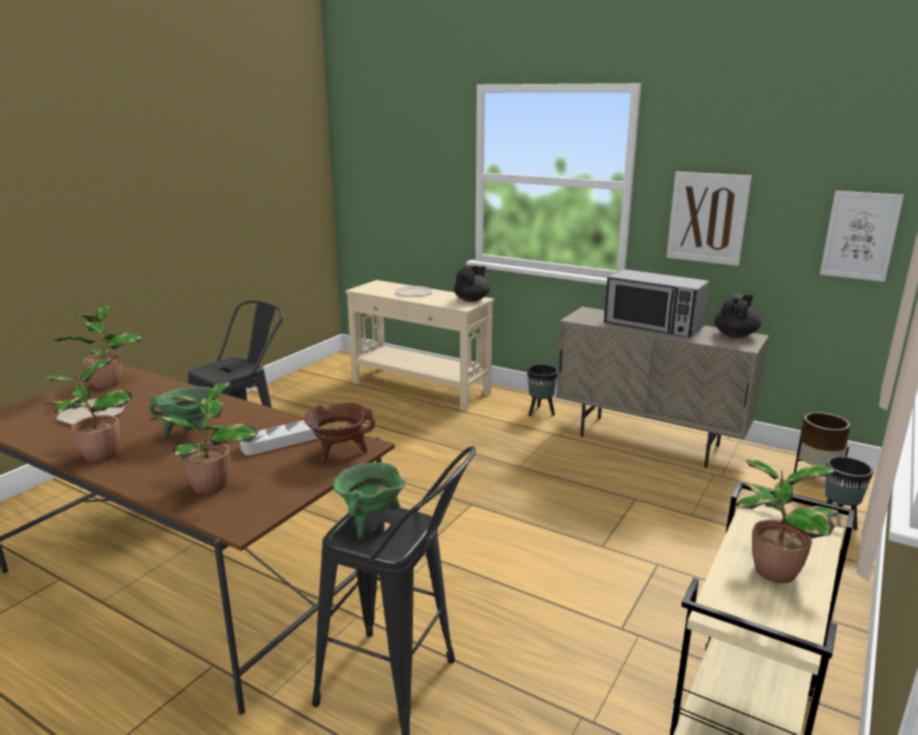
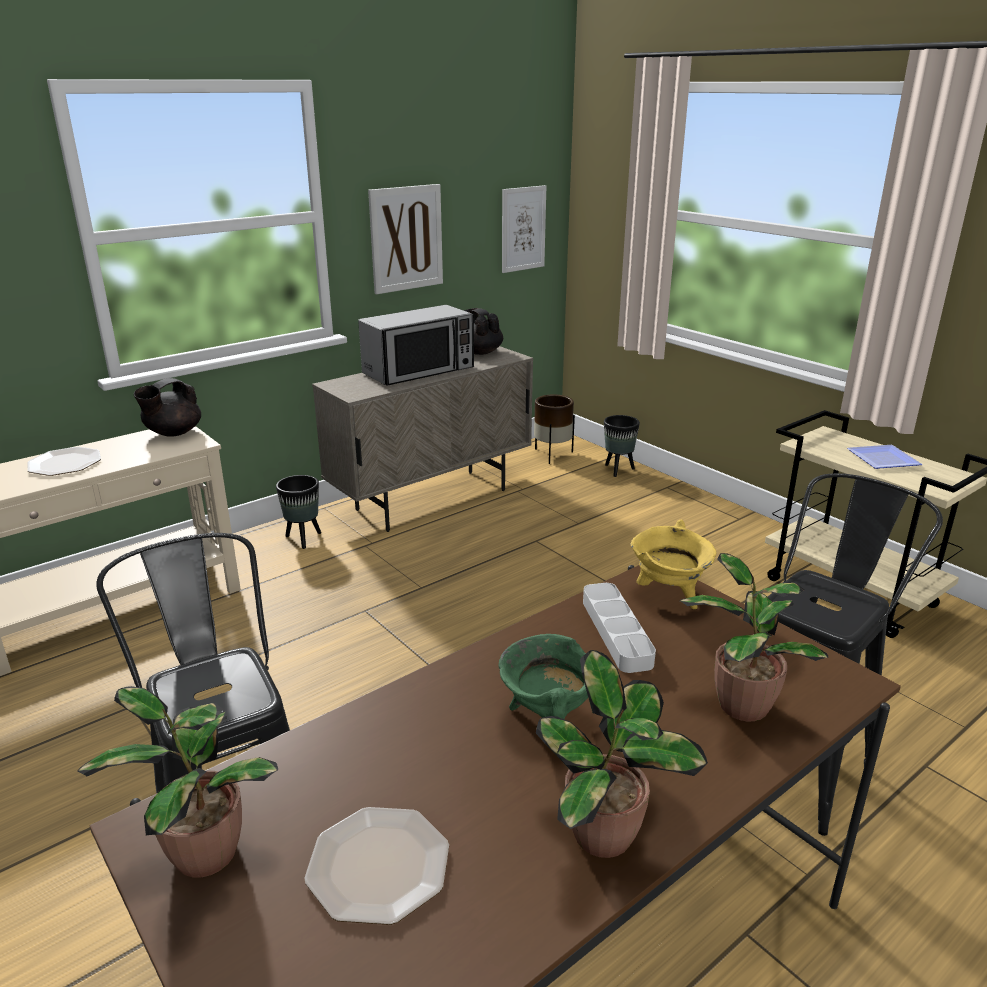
camera: 70 degrees left, 5 degrees up
brown cooking pot [304,402,375,463] -> yellow cooking pot [630,520,716,609]
green cooking pot [333,463,406,539] -> none
black teapot [454,265,490,302] -> black teapot turned 105 degrees counterclockwise [134,378,201,436]
potted plant [736,459,839,583] -> plate [847,445,922,469]

